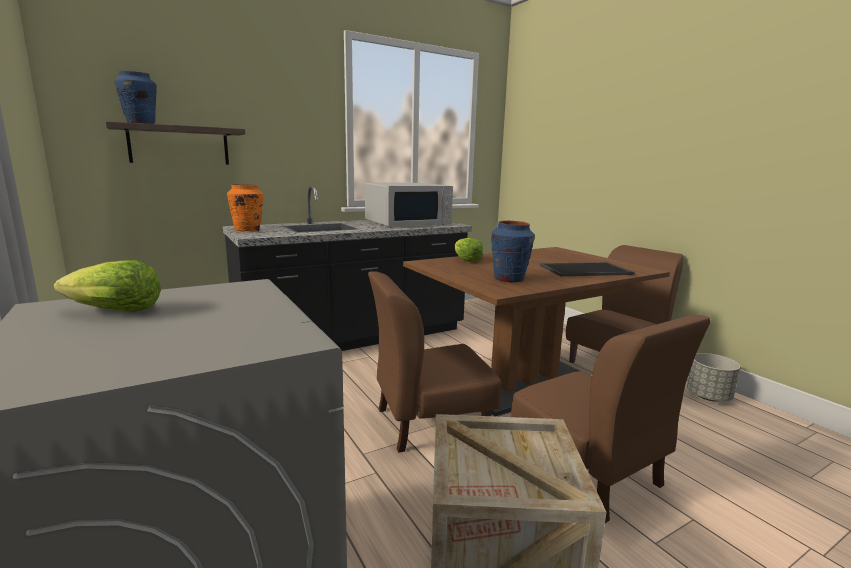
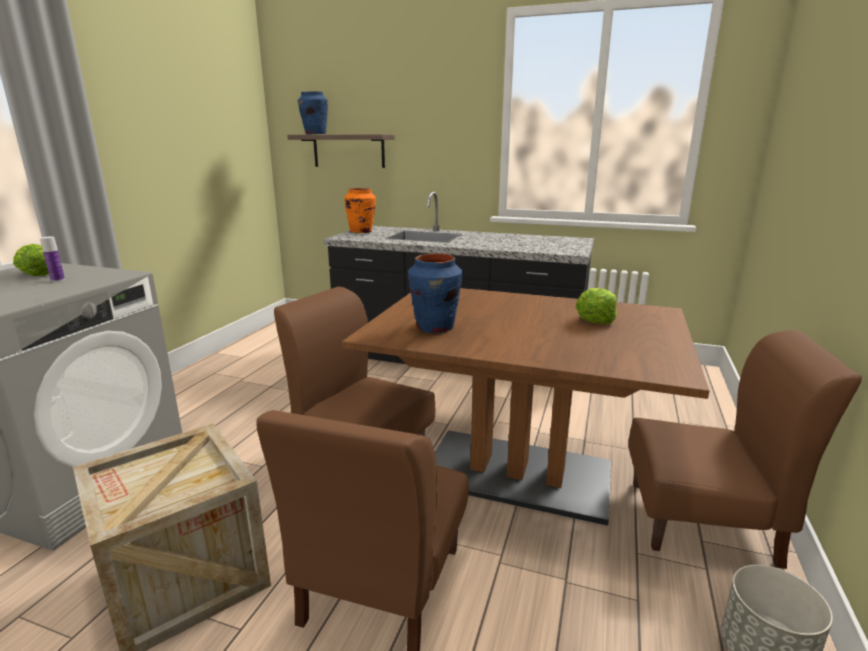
camera: 50 degrees right, 5 degrees up
white microwave [365,183,453,227] -> none
lettuce [455,238,483,262] -> lettuce moved to [576,288,617,324]
tray [540,262,635,276] -> none
none -> bottle [40,236,65,282]

